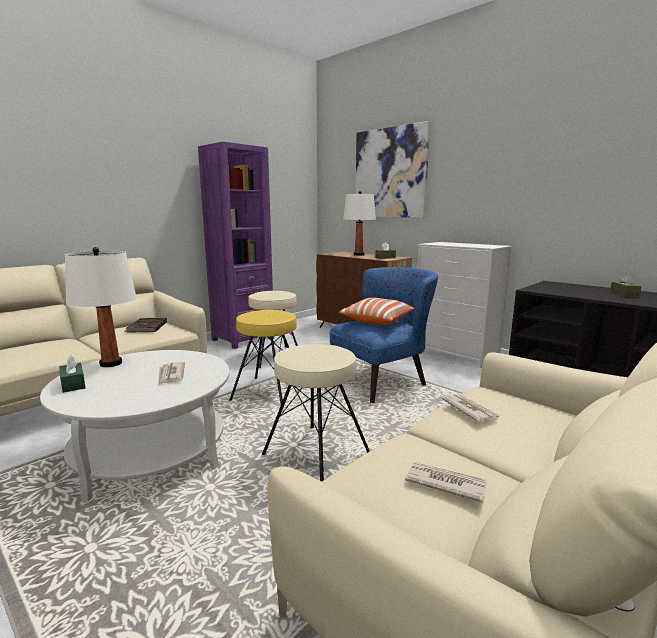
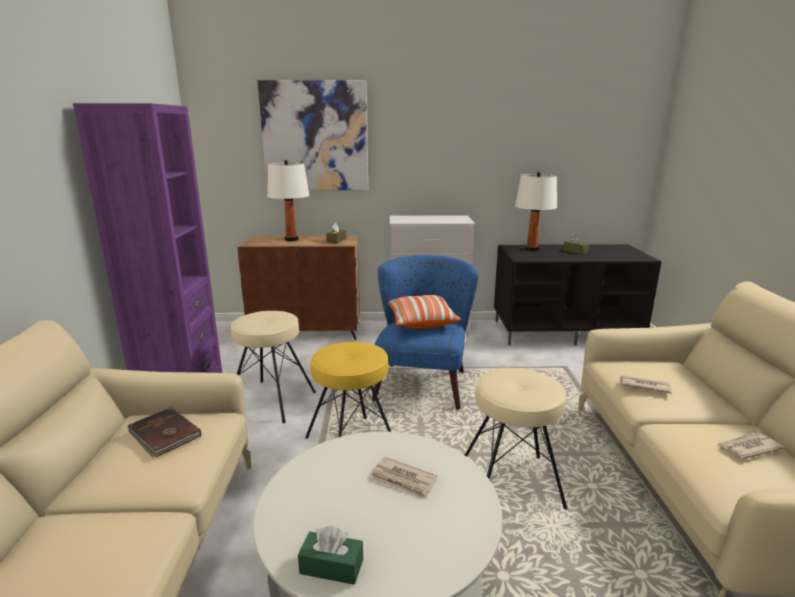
camera: 45 degrees left, 5 degrees up
white table lamp [65,247,137,367] -> white table lamp moved to [515,172,557,251]

